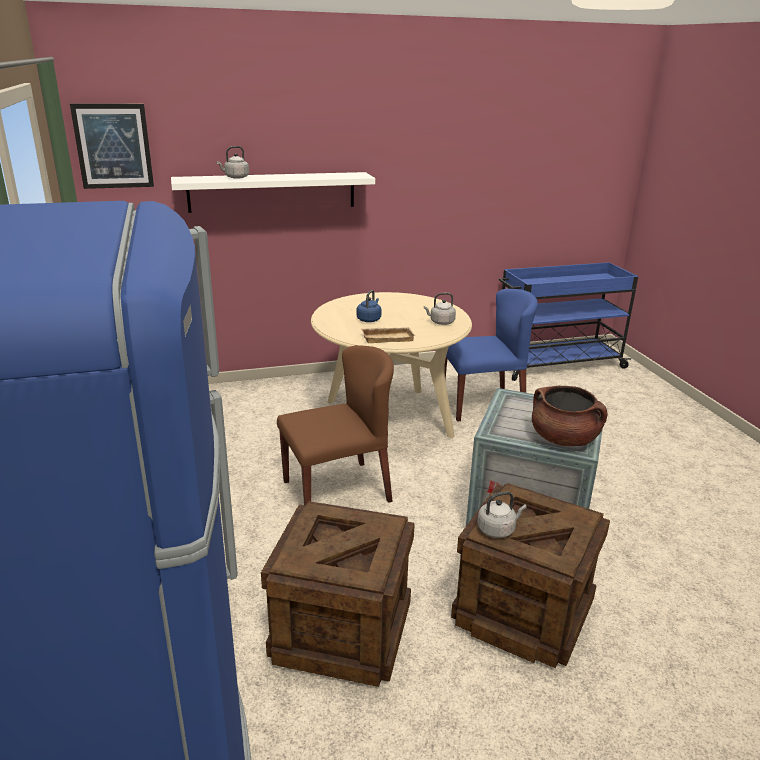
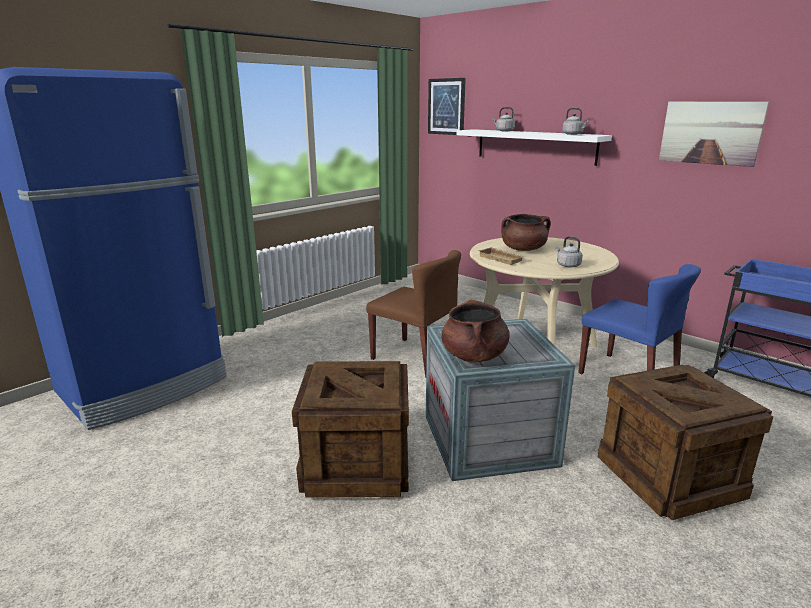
camera: 60 degrees right, 5 degrees down
crate [261,501,415,687] -> crate moved to [598,365,773,520]
blue kettle [357,290,381,322] -> brown cooking pot [501,214,551,251]
grey kettle [478,491,527,538] -> grey kettle moved to [562,108,589,135]
none -> picture [659,102,769,167]

